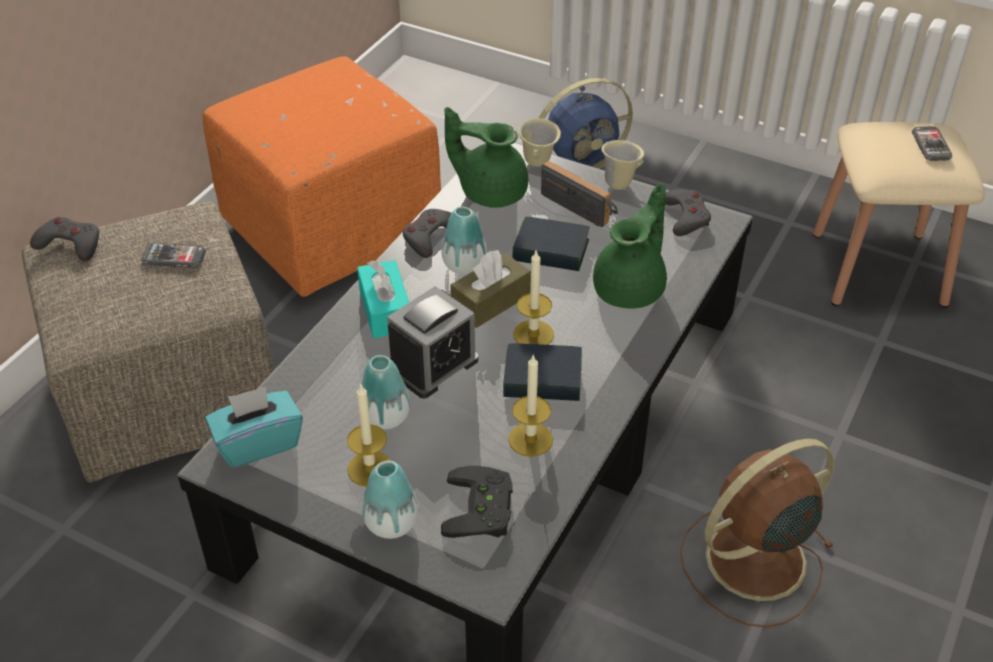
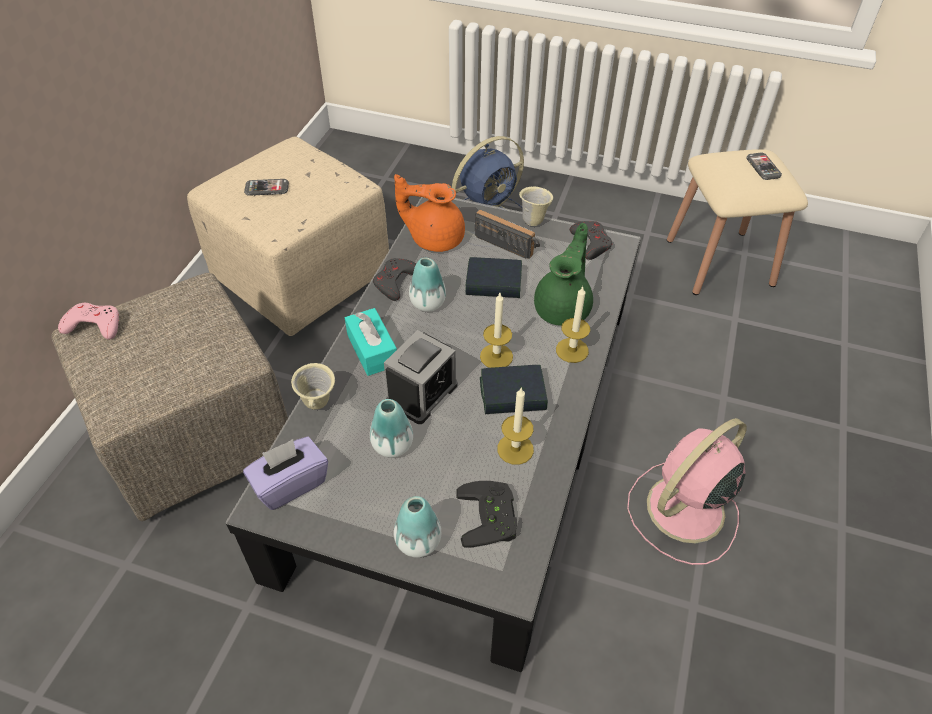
camera: 10 degrees left, 5 degrees up
grey game controller [30,217,99,261] -> pink game controller [58,303,119,339]
phone [141,243,206,268] -> phone moved to [244,179,289,196]
orange ottoman [203,56,441,297] -> beige ottoman [187,137,389,336]
turquoise tissue box [206,386,303,468] -> purple tissue box [243,437,328,510]
candle [347,385,391,487] -> candle moved to [556,286,590,363]
green teapot [444,107,528,208] -> orange teapot [394,174,465,252]
brown tissue box [450,250,531,328] -> none
beige mug [519,118,561,167] -> beige mug moved to [291,363,335,410]
brown fan [680,438,835,628] -> pink fan [627,418,747,565]

